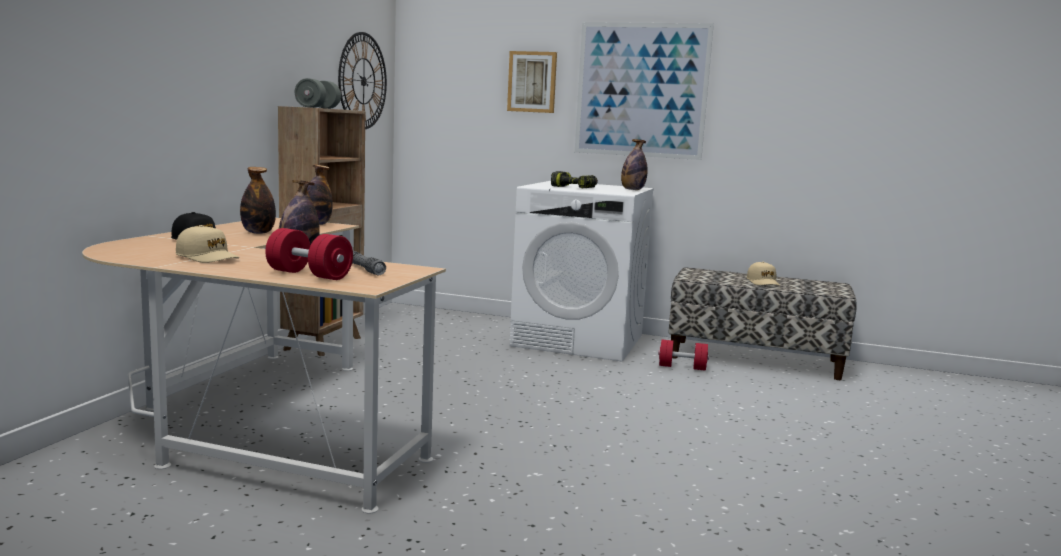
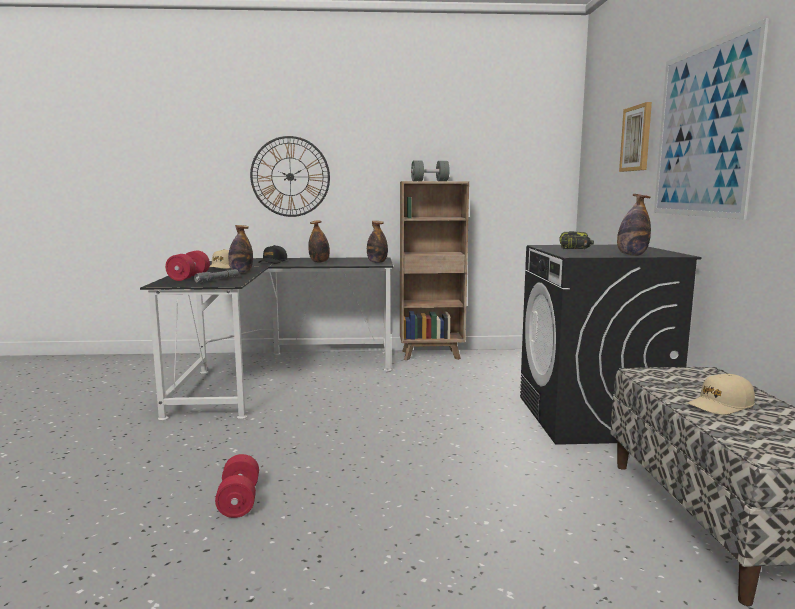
camera: 70 degrees right, 0 degrees up
beige desk [82,218,446,513] -> black desk [140,257,393,420]
wall clock [338,32,387,129] -> wall clock moved to [250,136,330,217]
white washing machine [510,181,654,362] -> black washing machine [520,245,701,445]
red dumbbell [658,340,709,371] -> red dumbbell moved to [215,454,259,518]

